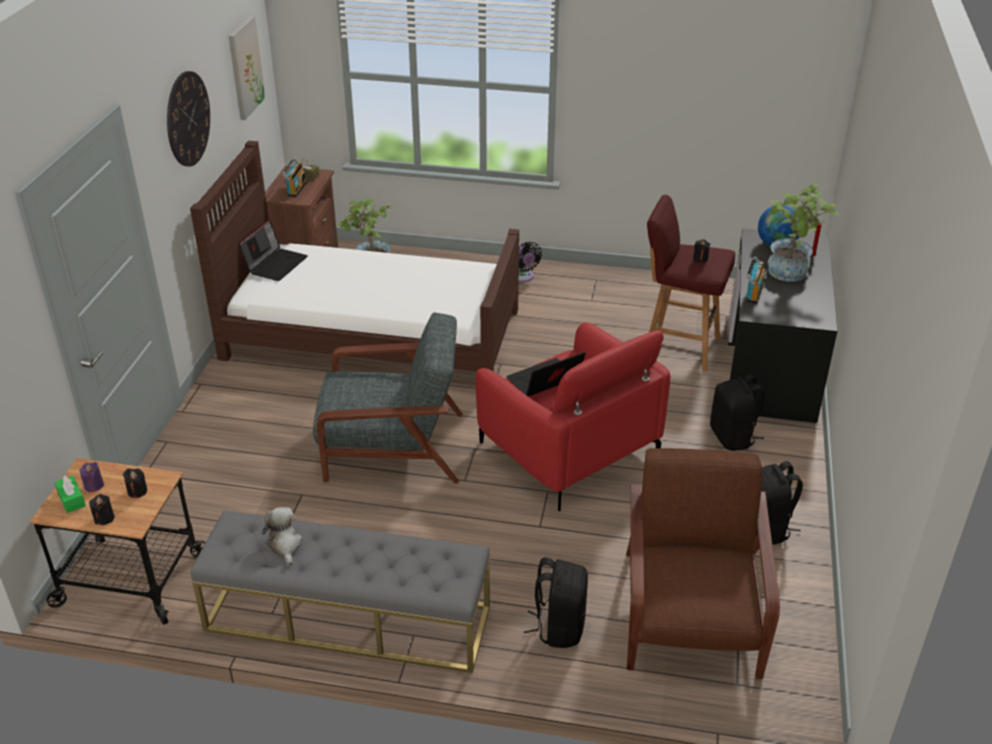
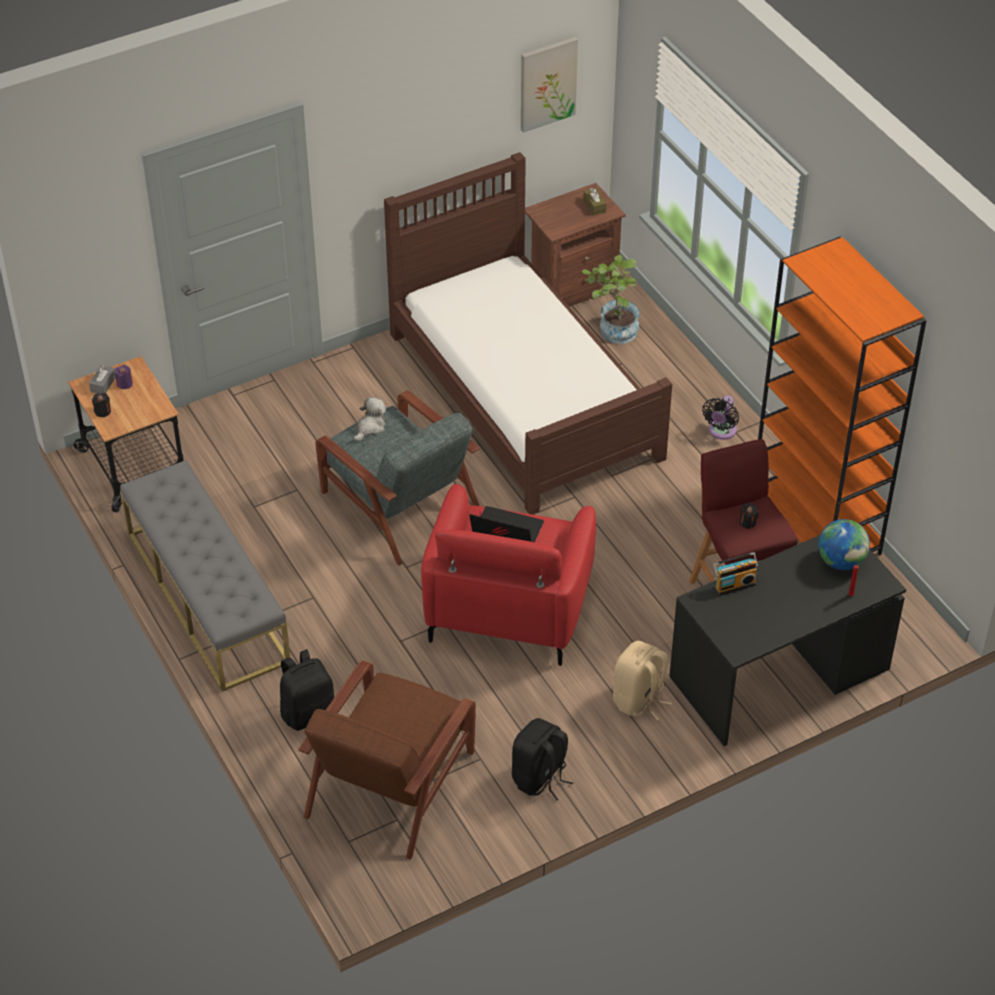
camera: 50 degrees right, 10 degrees up
green tissue box [54,475,86,513] -> grey tissue box [89,365,115,394]
black candle [123,468,147,498] -> none
wall clock [167,71,210,167] -> none
laptop [238,219,308,281] -> none
plush toy [262,507,302,566] -> plush toy moved to [354,397,386,442]
radio [282,158,307,197] -> none
brown armchair [626,448,780,679] -> brown armchair turned 150 degrees clockwise [298,661,476,860]
black backpack [710,374,765,451] -> beige backpack [613,641,672,720]
potted plant [768,183,841,282] -> none
none -> orange bookcase [758,237,927,556]

